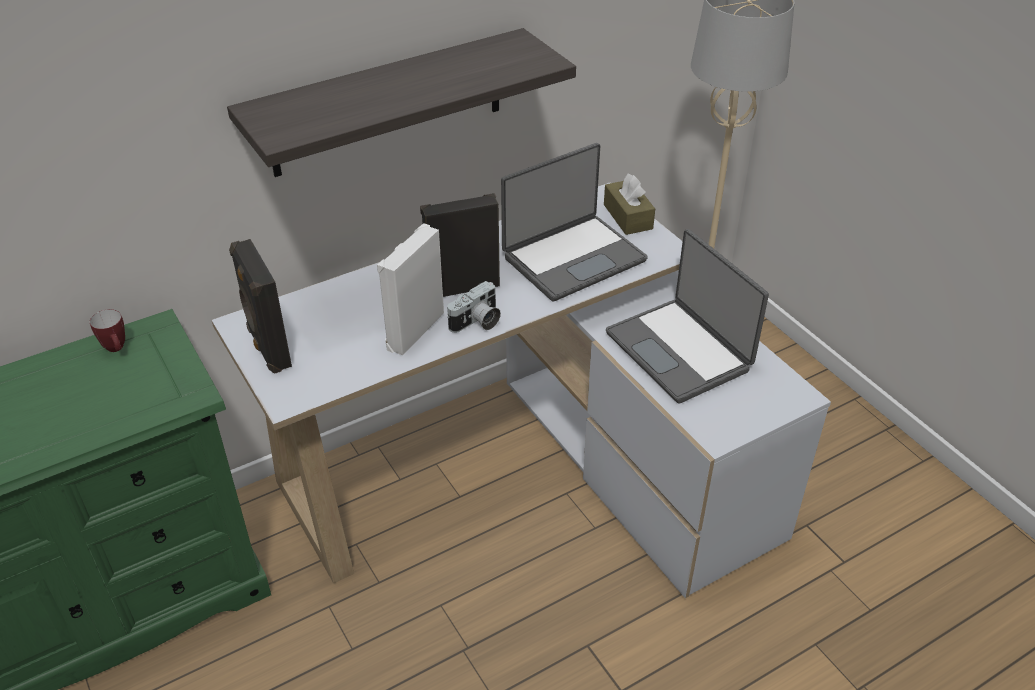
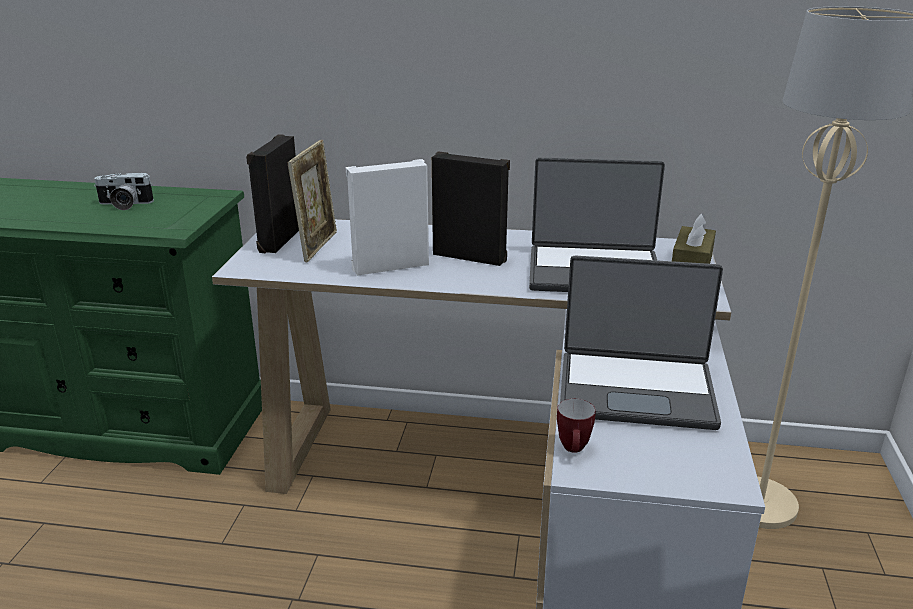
camera: 40 degrees right, 15 degrees down
mug [90,309,125,352] -> mug moved to [557,399,596,453]
shelf [227,28,576,177] -> none
camera [447,281,501,333] -> camera moved to [94,173,154,210]
laptop [606,229,769,403] -> laptop turned 90 degrees counterclockwise [560,256,723,430]
none -> picture frame [288,140,337,262]

